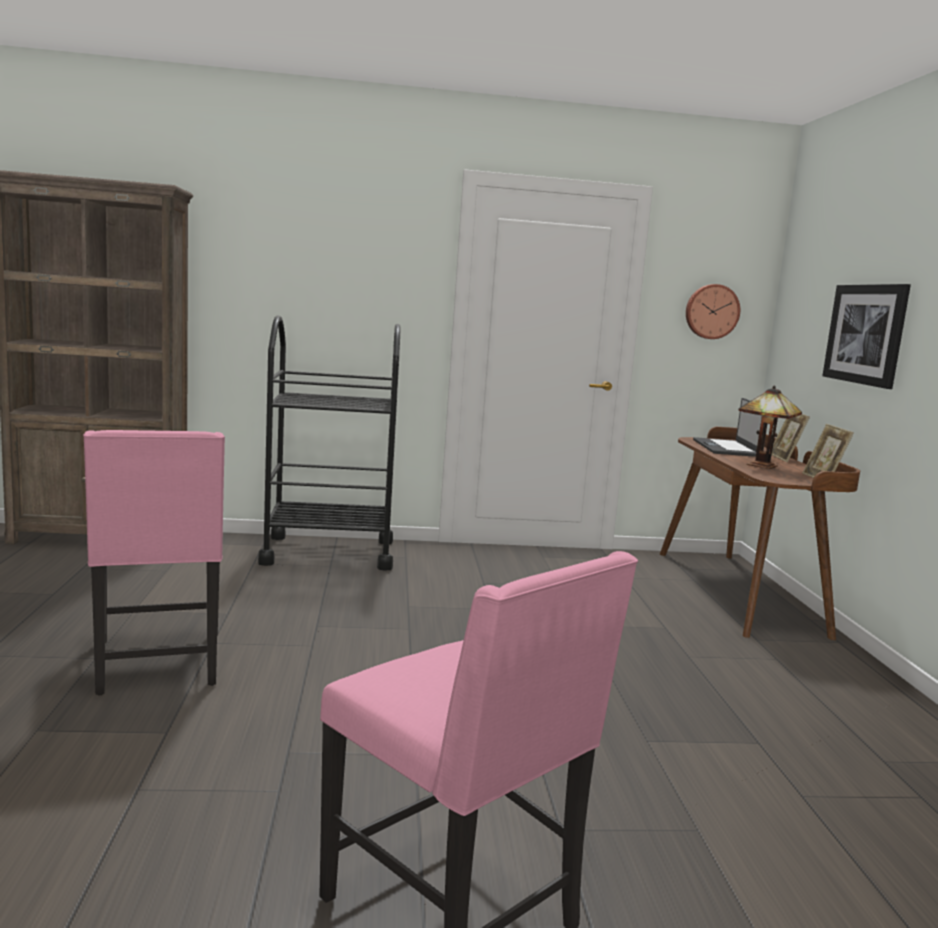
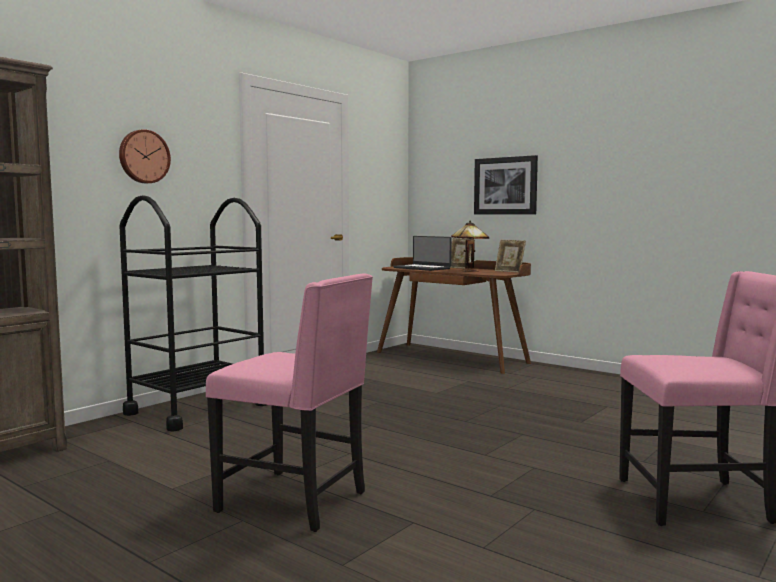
camera: 45 degrees left, 5 degrees down
wall clock [686,284,740,339] -> wall clock moved to [119,129,171,183]

